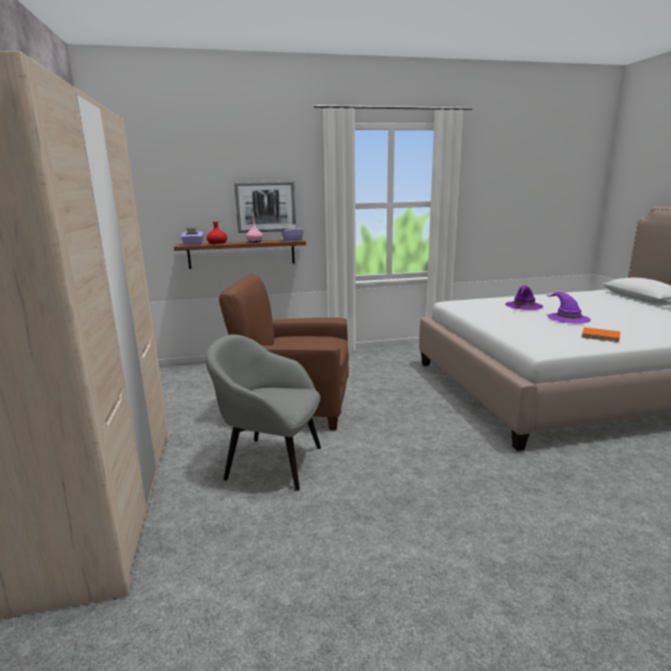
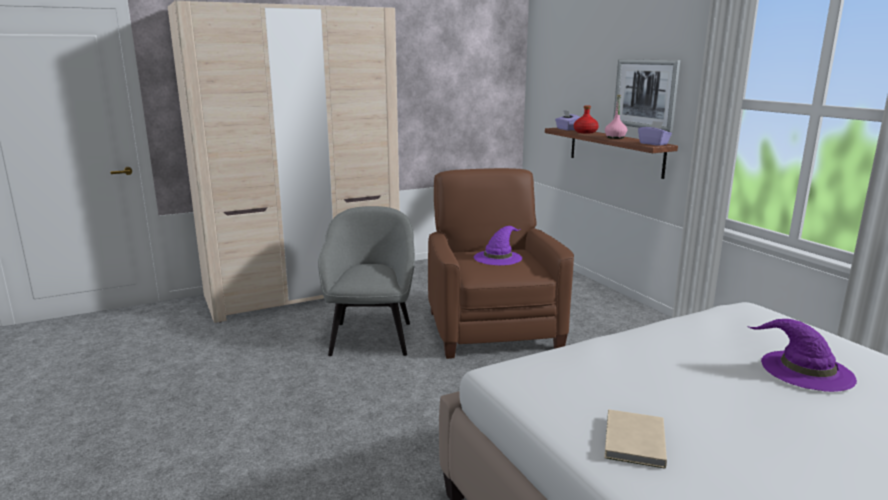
camera: 75 degrees right, 0 degrees up
purple hat [547,292,591,324] -> purple hat moved to [474,226,522,265]
orange book [582,327,620,342] -> beige book [604,409,667,469]

